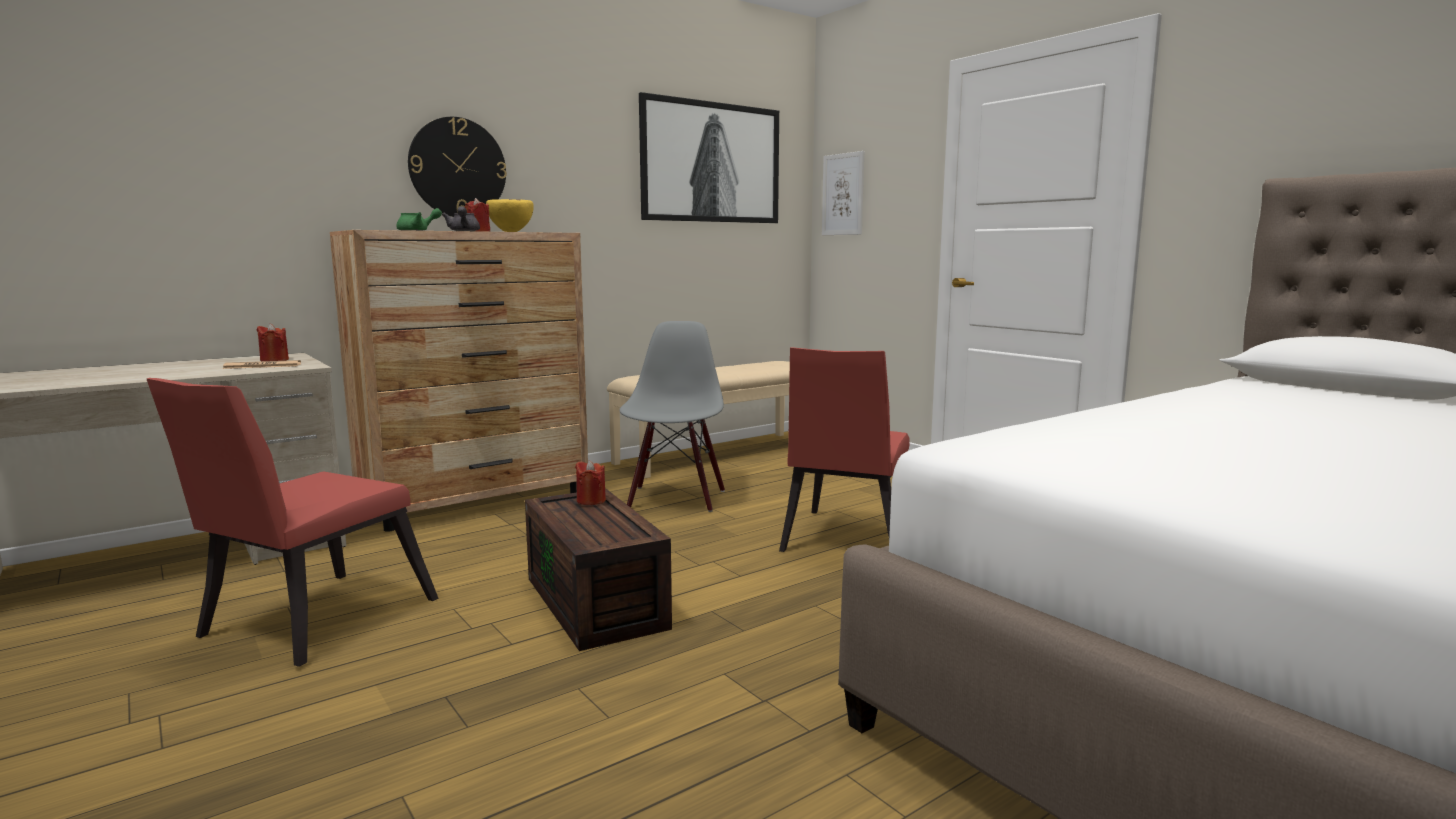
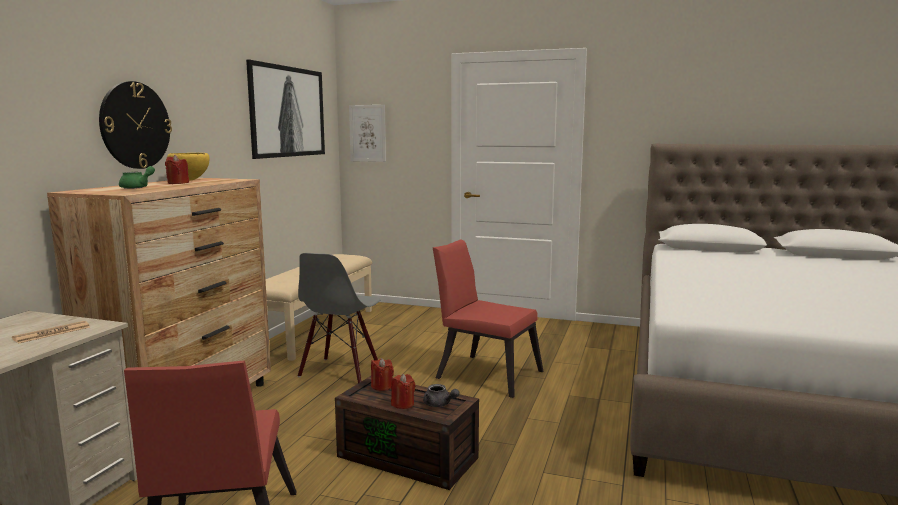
camera: 35 degrees left, 0 degrees up
red candle [257,323,289,361] -> red candle moved to [391,374,415,409]
grey teapot [442,206,480,231] -> grey teapot moved to [423,384,460,407]
grey chair [619,321,725,512] -> grey chair turned 135 degrees counterclockwise [298,253,380,383]
red chair [779,347,909,552] -> red chair turned 135 degrees clockwise [433,240,543,398]

